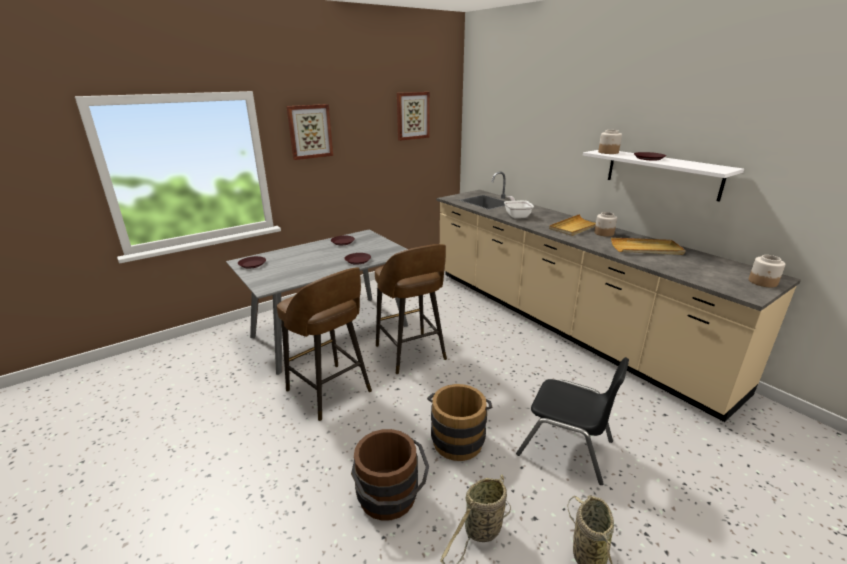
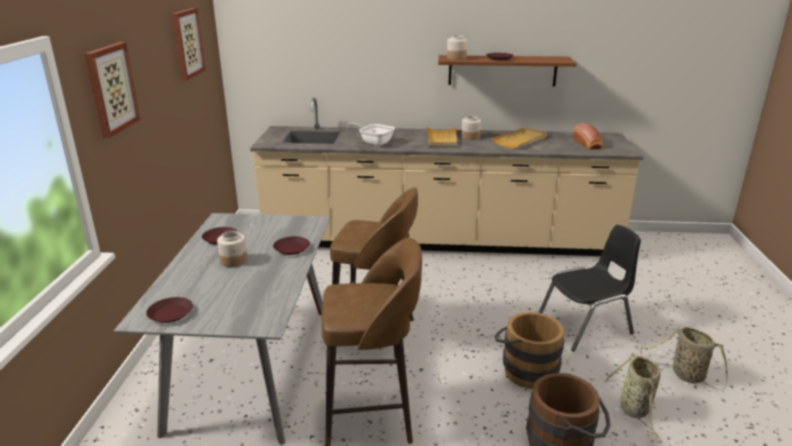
camera: 50 degrees left, 0 degrees up
white shelf [583,150,744,202] -> brown shelf [438,55,577,87]
jar [749,255,785,287] -> jar moved to [217,231,247,267]
none -> bread [574,123,603,150]

